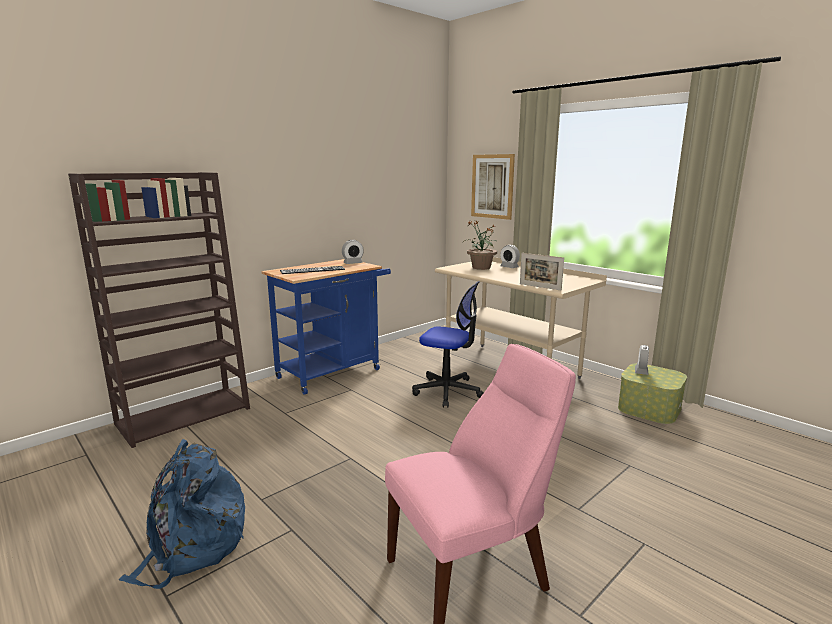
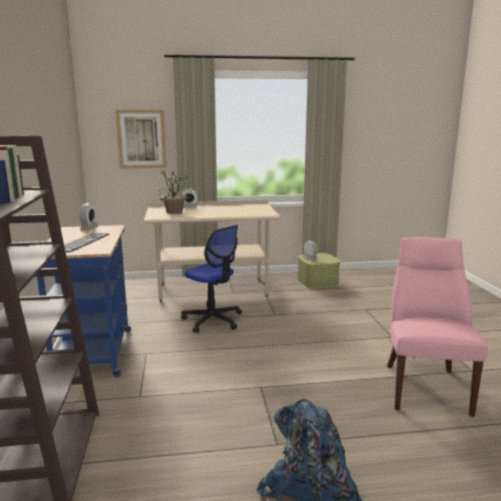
camera: 55 degrees left, 0 degrees up
office chair [412,281,484,408] -> office chair turned 75 degrees clockwise [181,225,242,333]
picture frame [520,253,564,290] -> none

